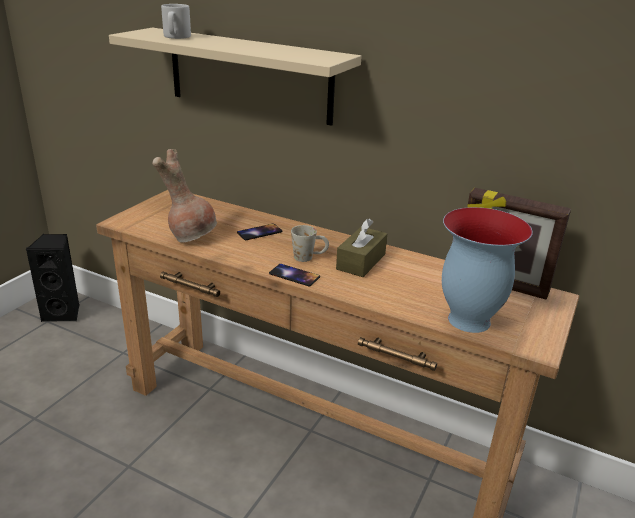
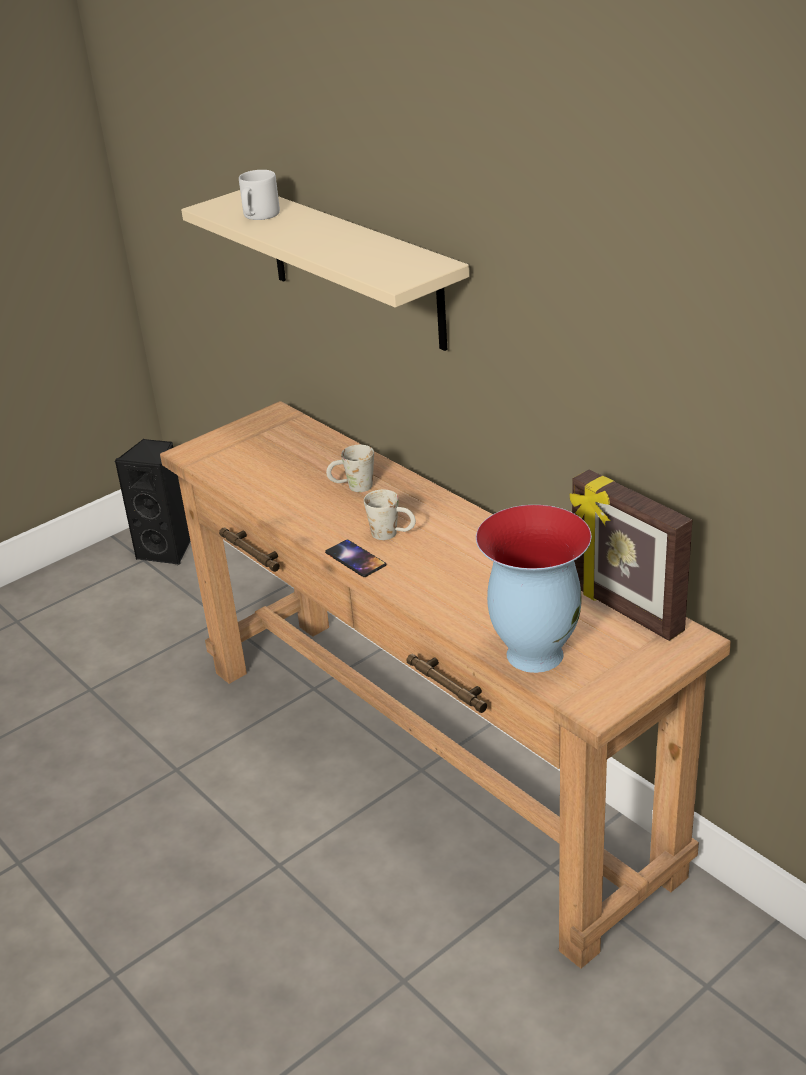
camera: 25 degrees right, 5 degrees up
brown vase [152,149,217,243] -> none
phone [237,224,282,240] -> white mug [326,445,374,492]
brown tissue box [336,218,387,277] -> none

